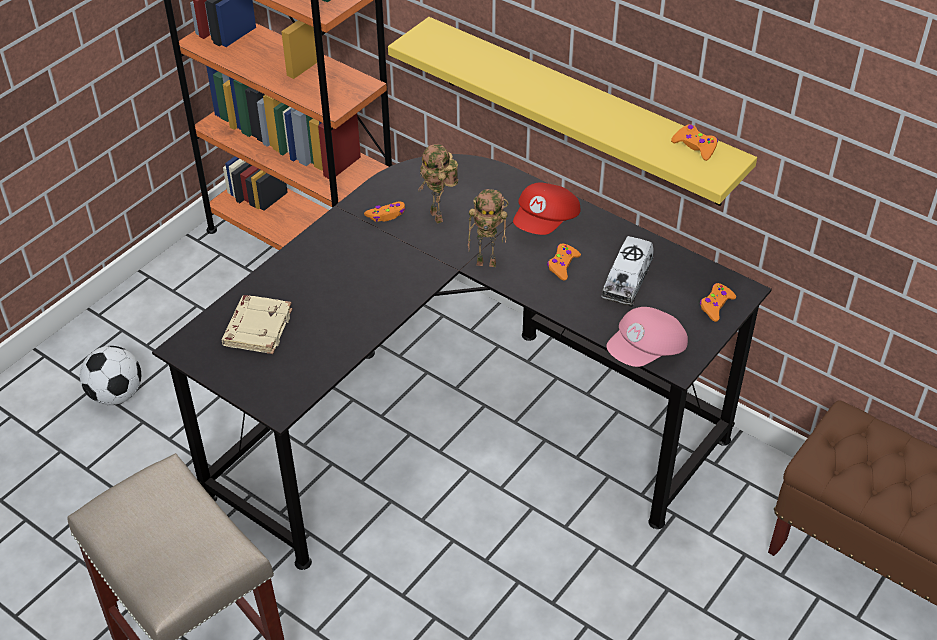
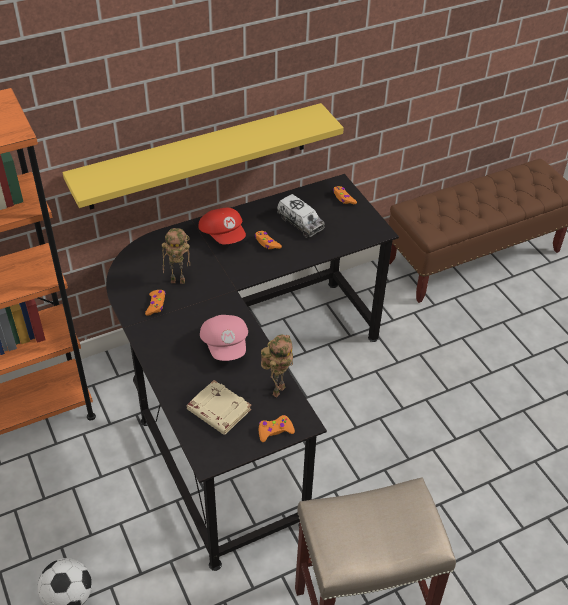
camera: 65 degrees left, 0 degrees up
toy robot [468,189,508,267] -> toy robot moved to [261,335,293,397]
pink cap [606,307,688,367] -> pink cap moved to [200,315,248,361]
orange game controller [671,124,718,161] -> orange game controller moved to [259,415,295,442]

